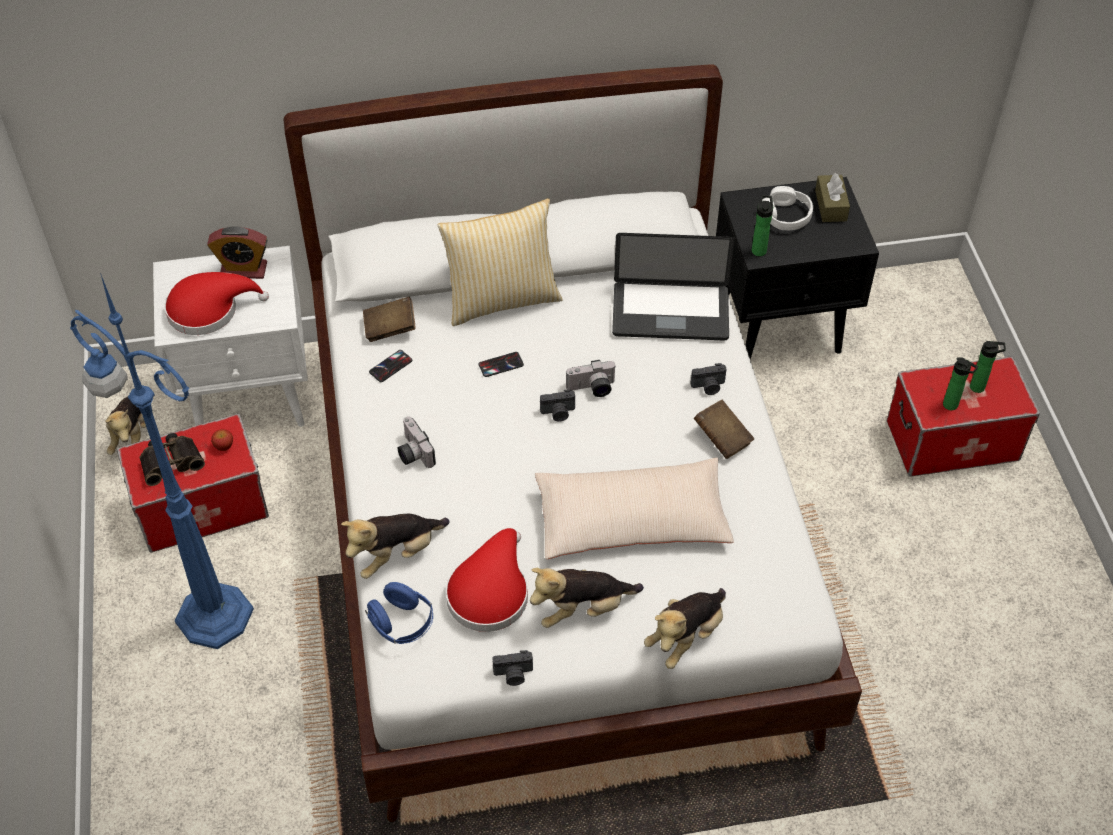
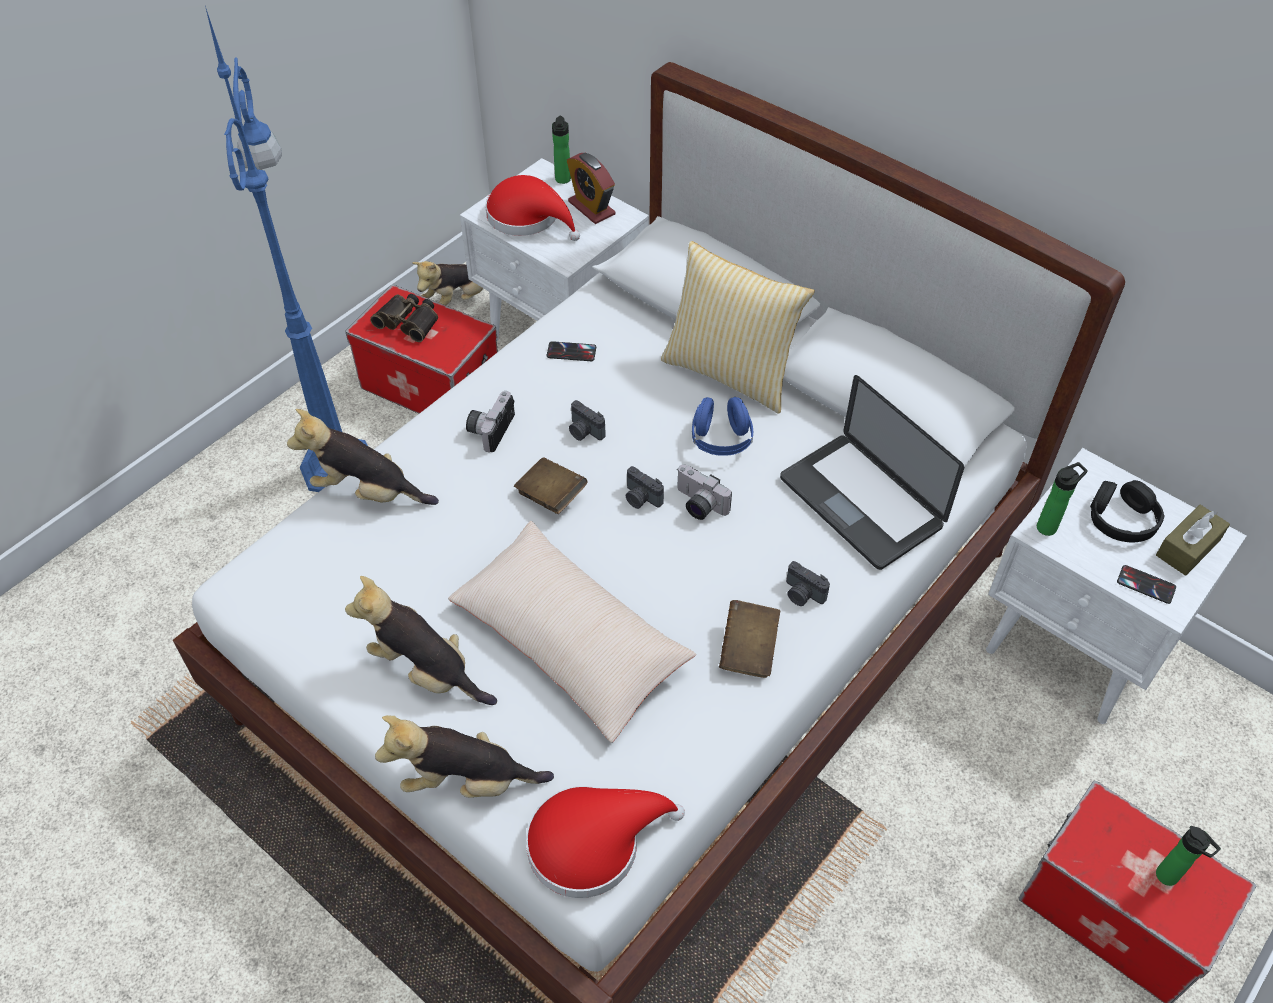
camera: 50 degrees right, 0 degrees up
apple [211,429,233,451] -> none
brown book [363,297,416,342] -> brown book moved to [514,458,588,514]
blue headphones [365,582,433,644] -> blue headphones moved to [692,397,753,456]
red hat [446,528,528,632] -> red hat moved to [526,786,685,898]
phone [478,352,524,377] -> phone moved to [1117,565,1176,604]
camera [492,650,533,686] -> camera moved to [569,400,606,441]
black nightstand [716,177,879,359] -> white nightstand [986,448,1247,724]
white headphones [762,186,813,230] -> black headphones [1090,480,1165,542]
bottle [943,357,978,410] -> bottle moved to [552,116,571,184]

